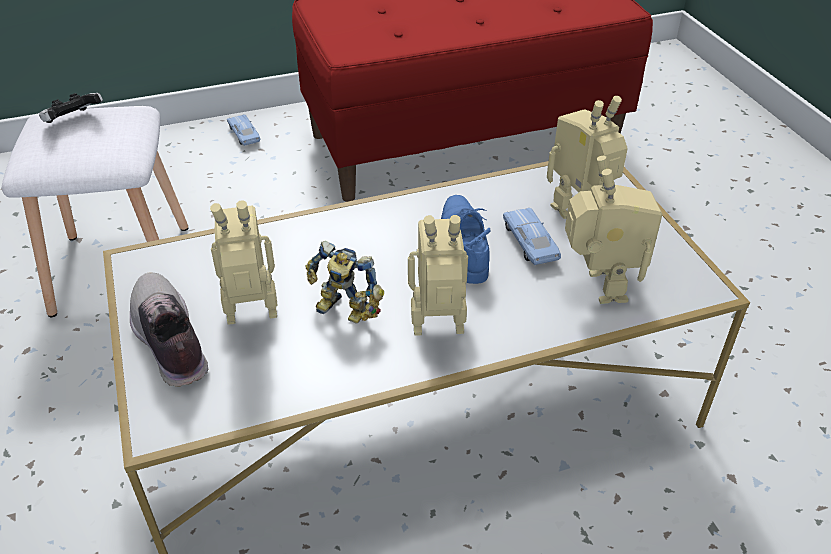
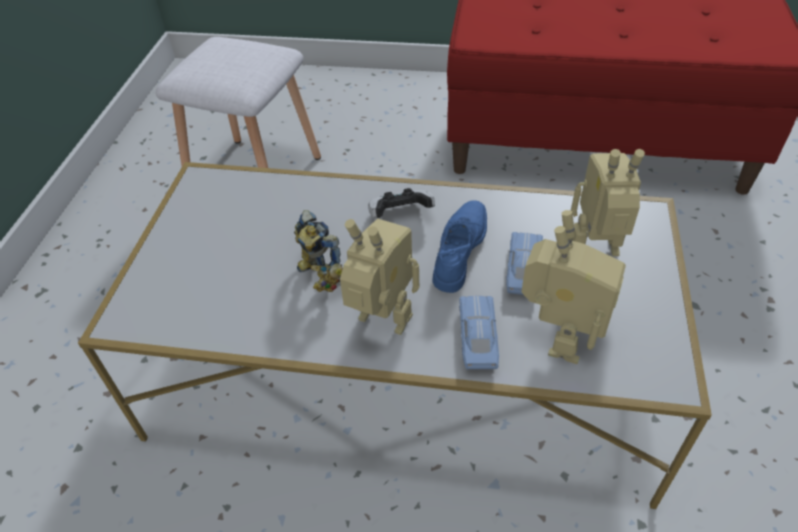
camera: 30 degrees right, 5 degrees up
game controller [39,93,103,123] -> game controller moved to [368,188,435,218]
shoe [130,272,208,387] -> none
toy robot [210,200,278,325] -> none
blue toy car [227,114,260,146] -> blue toy car moved to [459,295,499,369]

